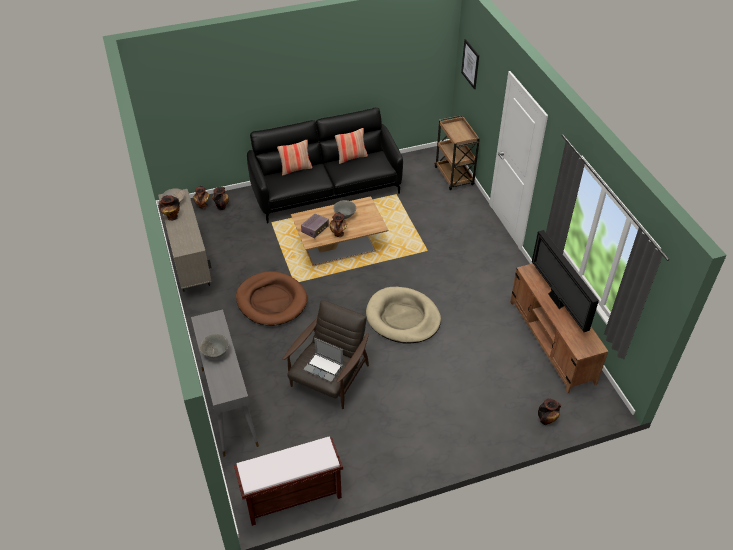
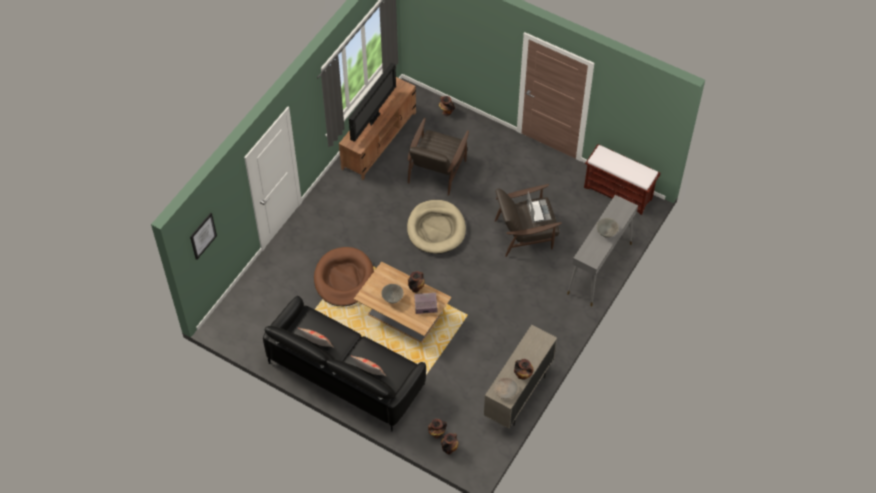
camera: 130 degrees left, 10 degrees up
brown dog bed [236,271,307,326] -> brown dog bed moved to [314,247,374,307]
brown cart [435,115,480,190] -> none
none -> brown armchair [407,118,469,196]

